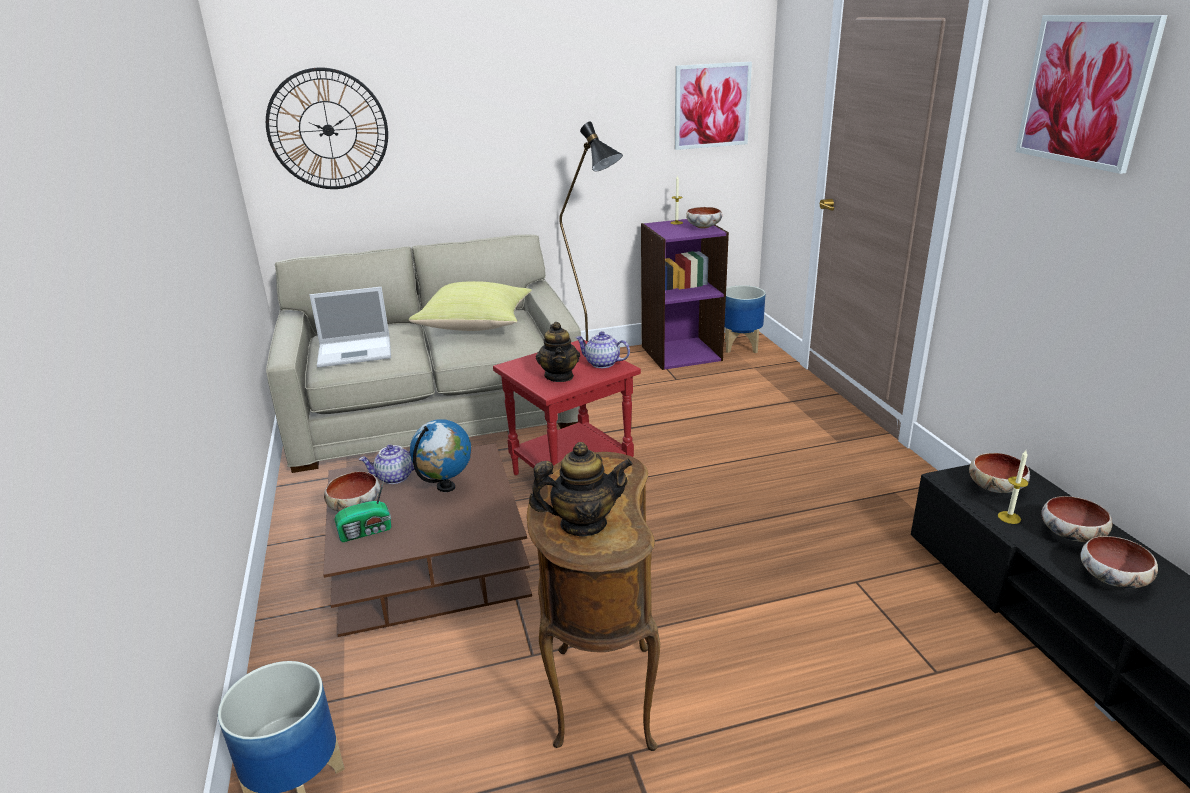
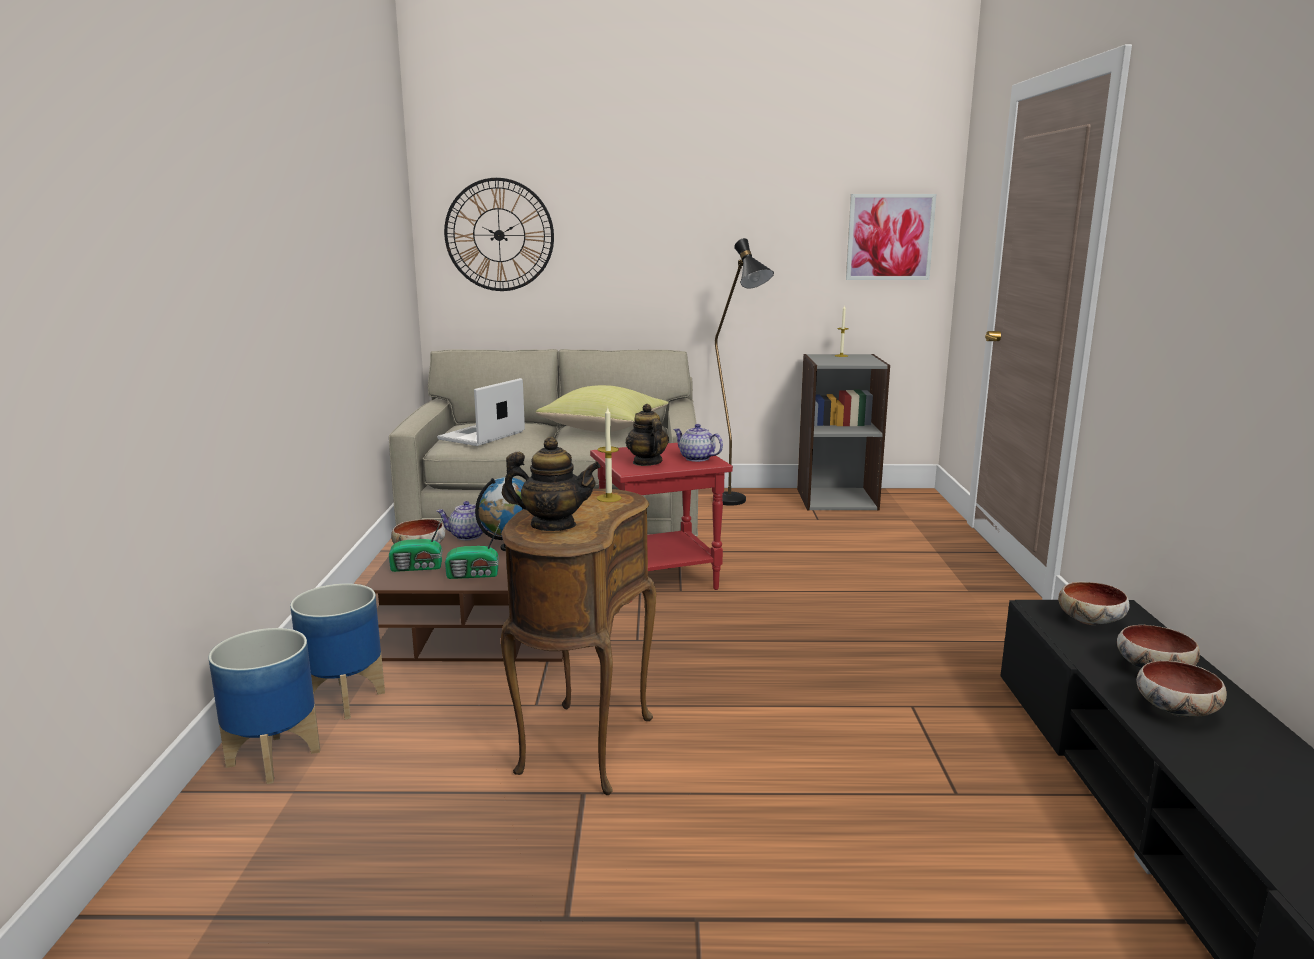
camera: 15 degrees right, 10 degrees down
laptop [310,287,391,368] -> laptop turned 120 degrees clockwise [437,378,525,446]
teapot [536,322,580,382] -> teapot turned 150 degrees clockwise [626,404,669,466]
purple bookcase [641,219,729,370] -> grey bookcase [797,354,890,511]
bowl [686,207,722,228] -> none
planter [725,285,766,353] -> planter moved to [290,583,385,719]
candle [998,450,1029,524] -> candle moved to [597,406,621,502]
picture [1015,15,1168,174] -> none
none -> radio [445,524,500,579]

